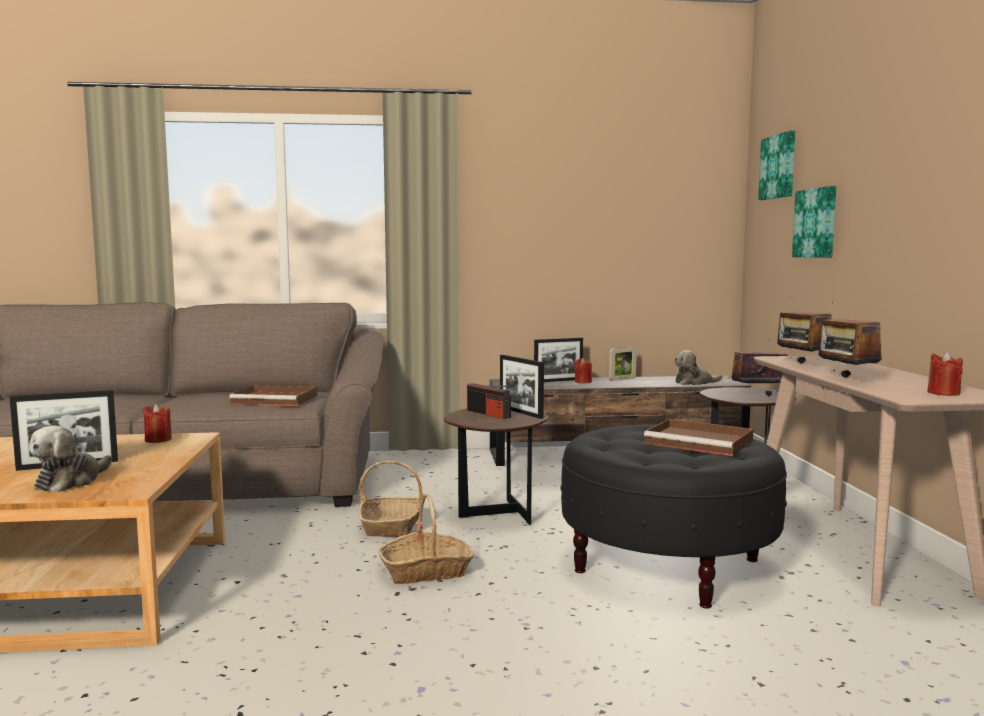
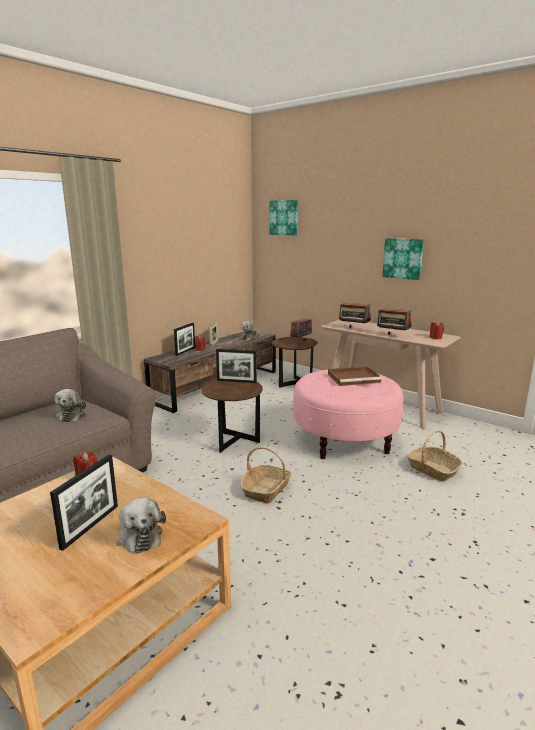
camera: 45 degrees left, 10 degrees up
brown tray [229,385,317,406] -> plush toy [55,389,86,422]
basket [359,461,423,537] -> basket moved to [407,430,462,482]
radio [467,383,511,419] -> none
black ottoman [560,425,787,608] -> pink ottoman [293,370,404,459]
picture [792,186,836,258] -> picture moved to [382,238,424,280]

